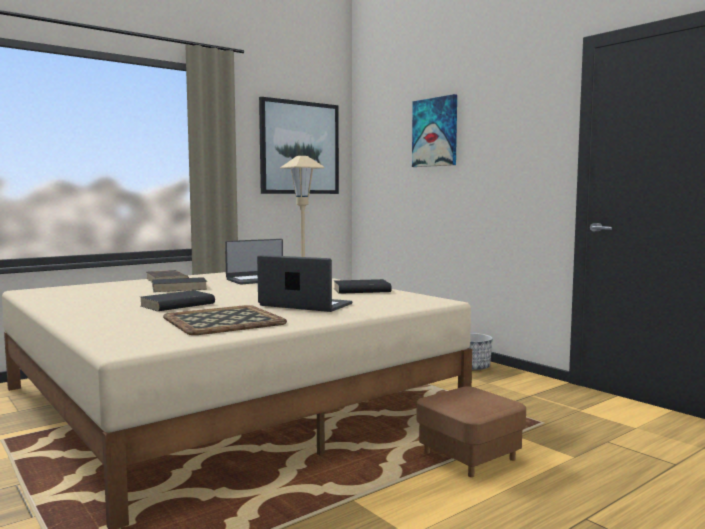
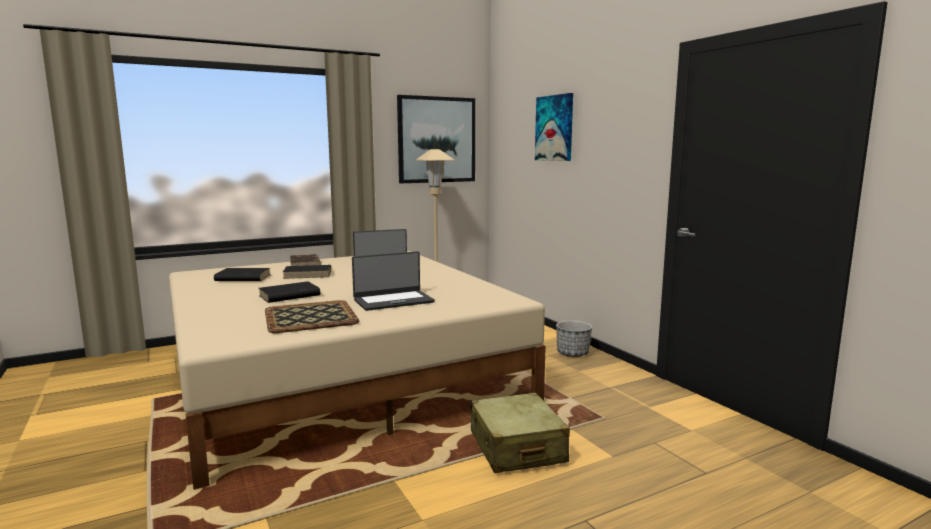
camera: 10 degrees right, 5 degrees up
laptop [257,255,352,312] -> laptop turned 120 degrees clockwise [352,251,435,311]
black book [333,279,392,294] -> black book moved to [214,268,270,281]
brown ottoman [416,387,526,477] -> beige suitcase [470,392,570,473]

